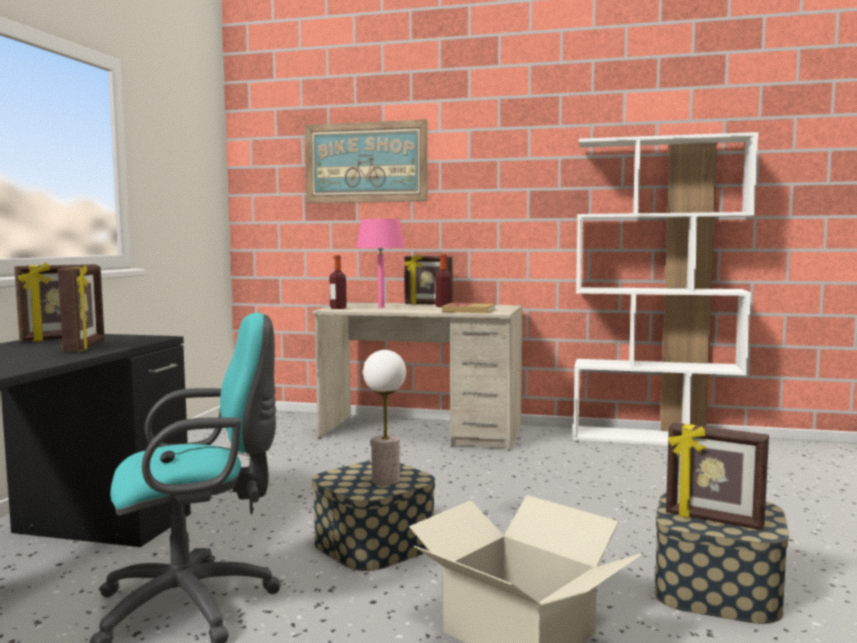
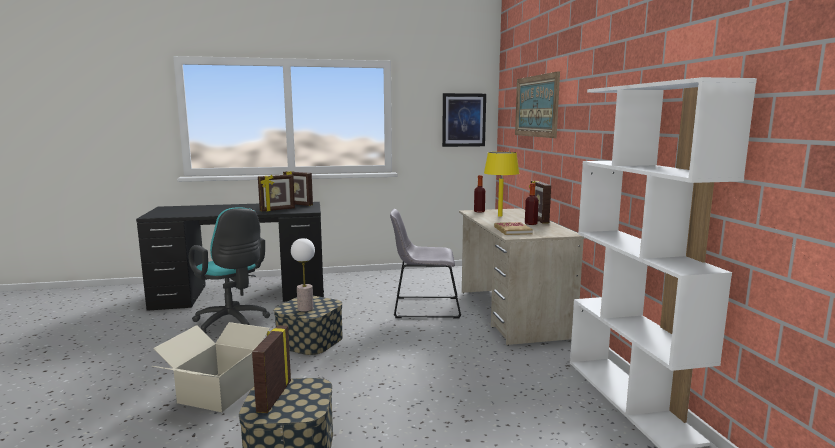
camera: 65 degrees right, 5 degrees up
pink table lamp [356,219,405,308] -> yellow table lamp [484,152,520,217]
none -> grey chair [390,209,461,319]
none -> picture [442,93,486,147]

